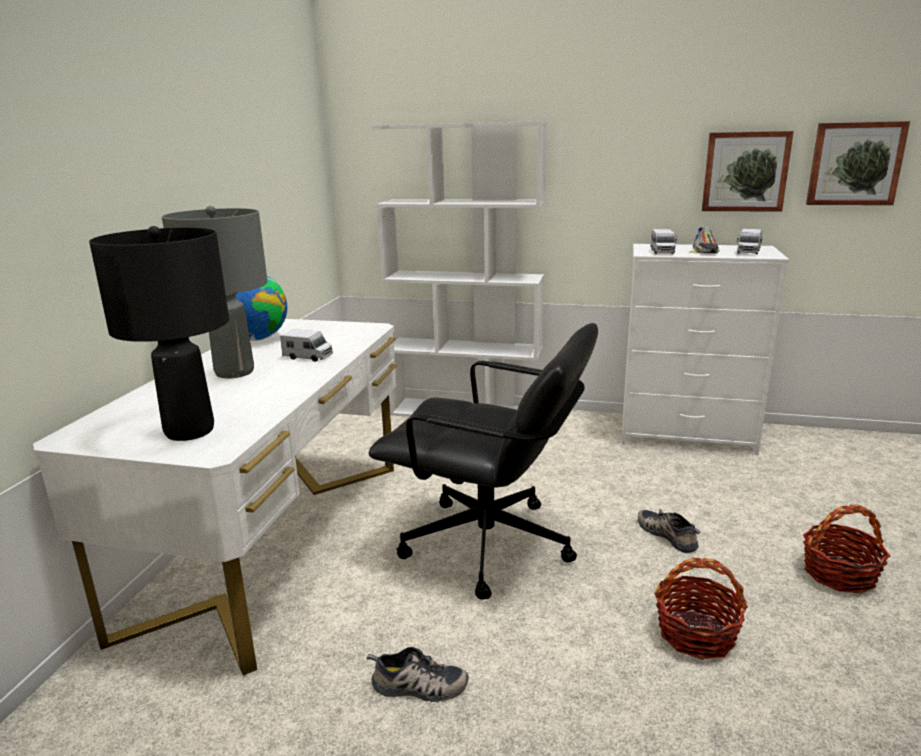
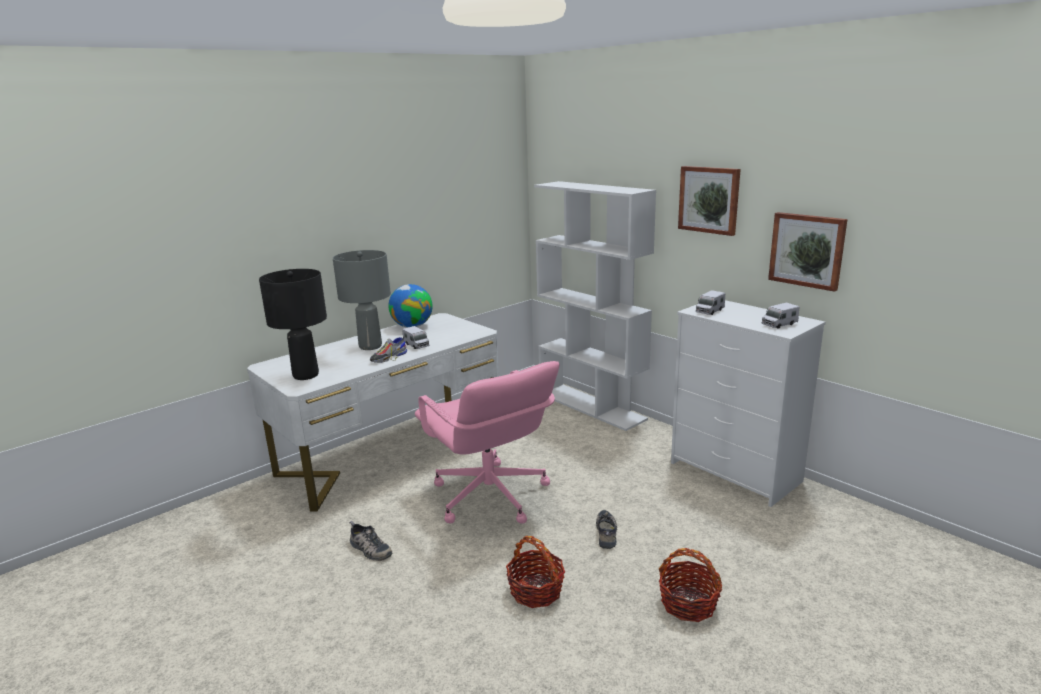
camera: 35 degrees right, 0 degrees up
black office chair [369,323,598,600] -> pink office chair [415,361,559,524]
shoe [689,226,720,254] -> shoe moved to [370,337,407,363]
picture [806,121,910,205] -> picture moved to [678,166,741,236]

